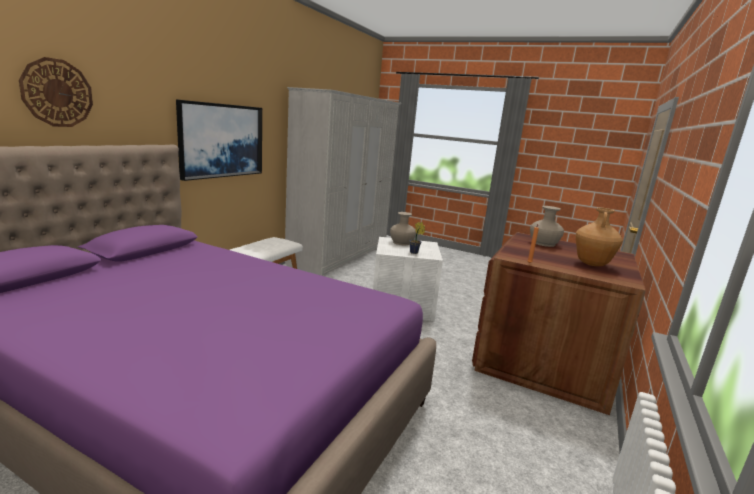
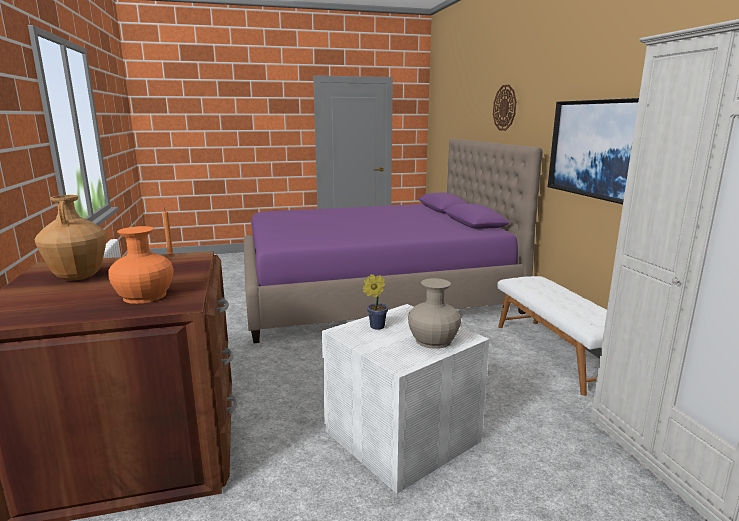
camera: 140 degrees right, 0 degrees up
beige vase [530,206,564,247] -> orange vase [108,226,174,304]

